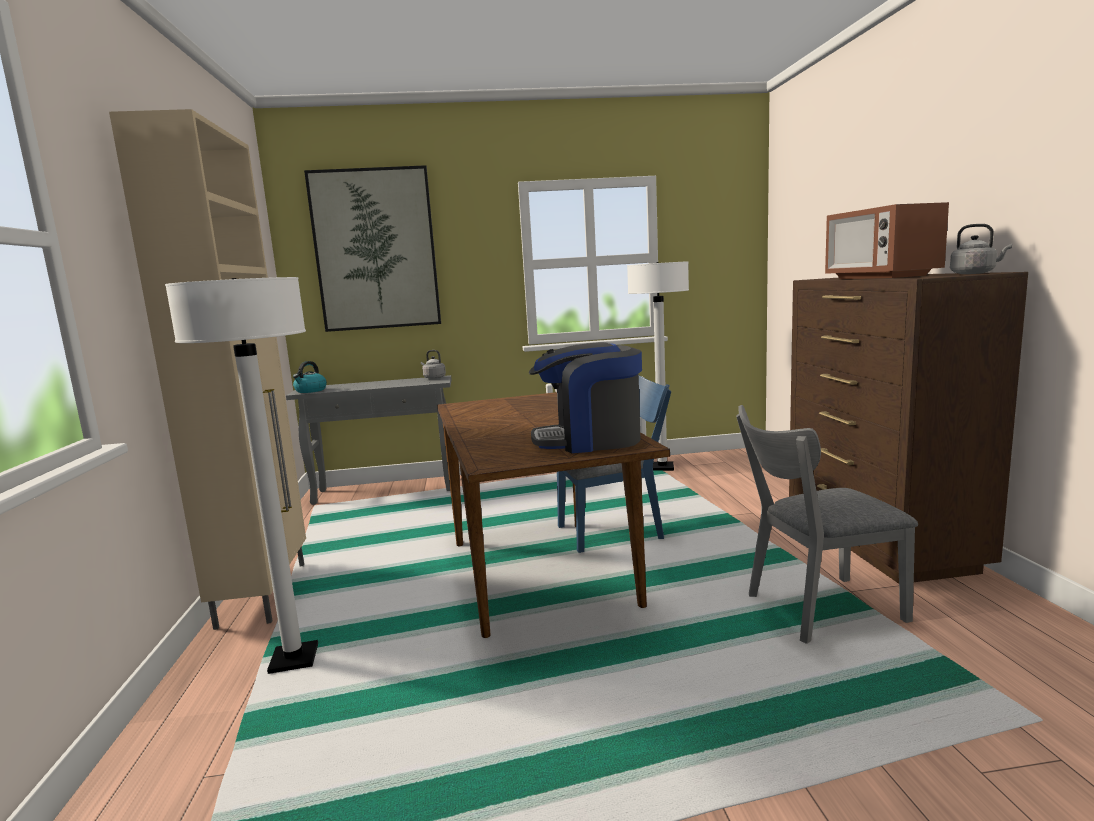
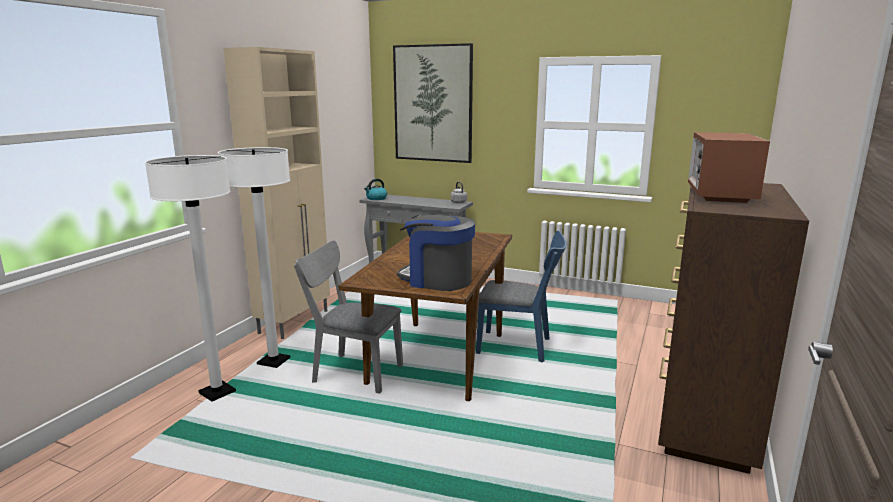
camera: 30 degrees right, 5 degrees up
white floor lamp [627,261,689,471] -> white floor lamp moved to [145,155,236,402]
grey chair [736,405,918,644] -> grey chair moved to [294,241,403,394]
grey kettle [950,224,1012,274] -> none

